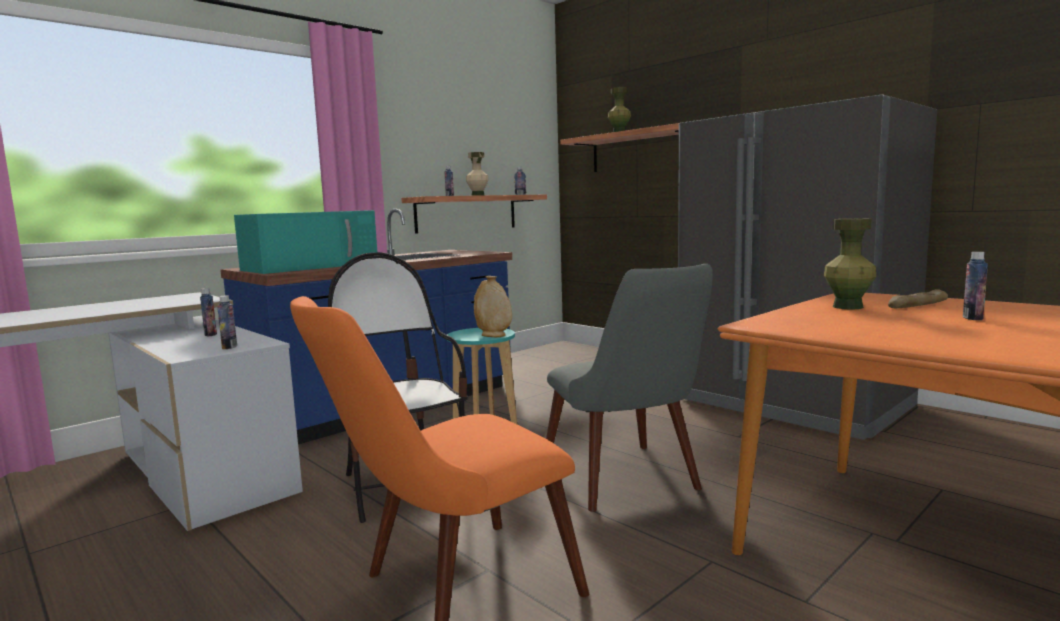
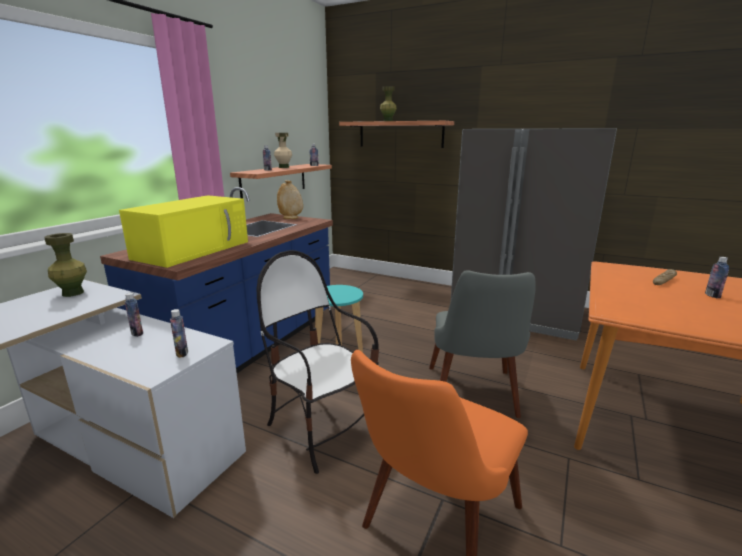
camera: 20 degrees left, 10 degrees up
turquoise microwave [234,210,377,274] -> yellow microwave [119,195,248,268]
beige vase [474,276,512,337] -> beige vase moved to [277,180,303,219]
grey chair [546,264,713,512] -> grey chair turned 45 degrees clockwise [429,270,536,418]
green vase [824,218,876,309] -> green vase moved to [44,233,87,297]

